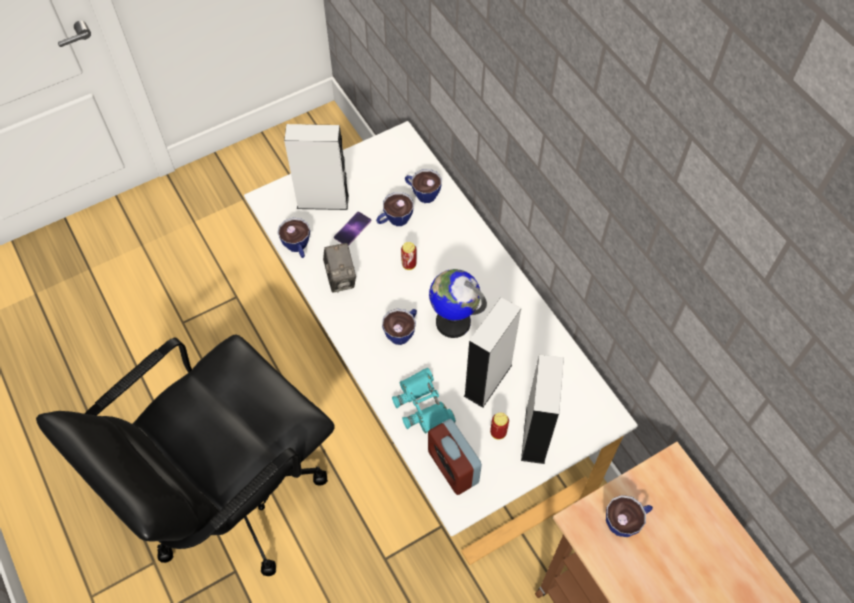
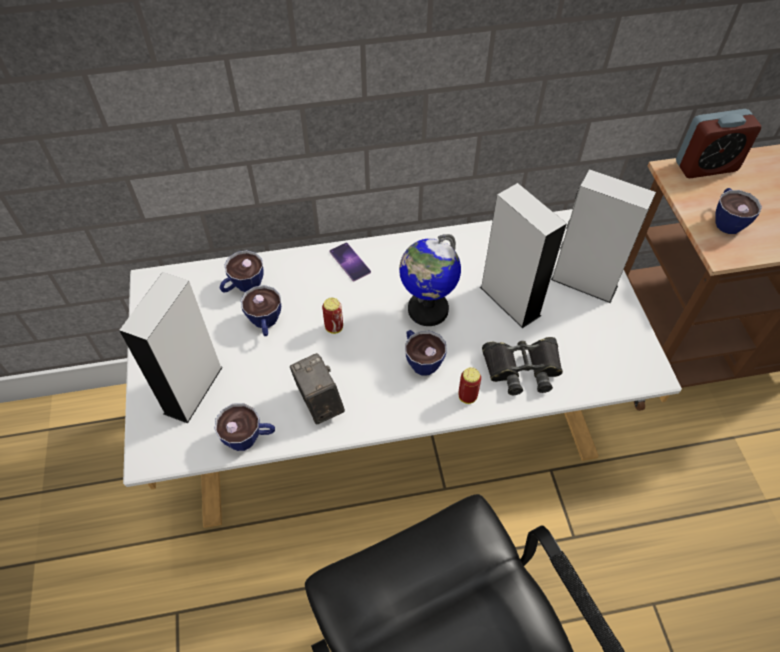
camera: 70 degrees left, 5 degrees down
camera [323,243,356,293] -> camera turned 120 degrees counterclockwise [290,353,345,424]
phone [334,211,371,246] -> phone moved to [330,243,371,281]
turquoise binoculars [392,368,456,434] -> black binoculars [482,337,563,395]
alarm clock [428,419,482,495] -> alarm clock moved to [676,109,761,178]
can [490,413,509,440] -> can moved to [458,367,481,404]

